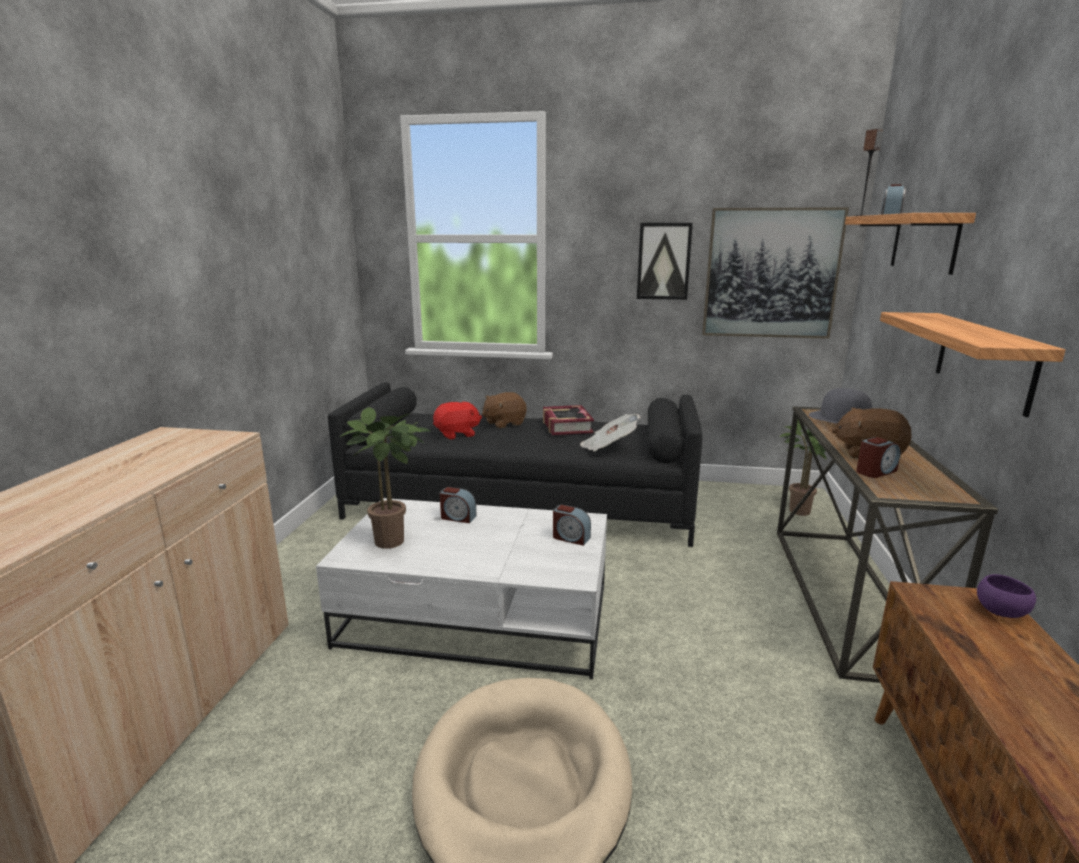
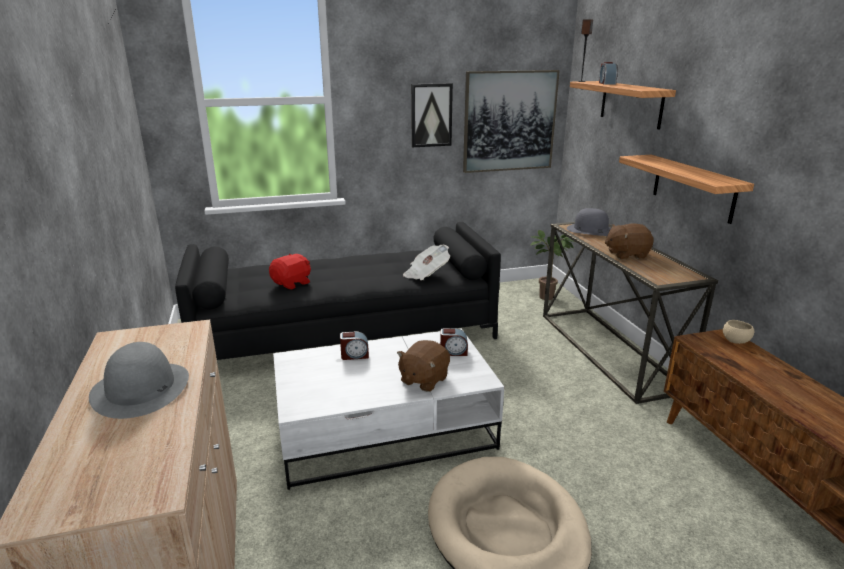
camera: 25 degrees left, 5 degrees up
potted plant [340,407,430,549] -> none
brown plush toy [482,392,527,428] -> brown plush toy moved to [397,340,450,392]
book [543,405,594,435] -> none
alarm clock [856,437,901,478] -> none
purple bowl [977,574,1036,618] -> beige bowl [723,320,754,344]
none -> grey hat [89,342,189,419]

